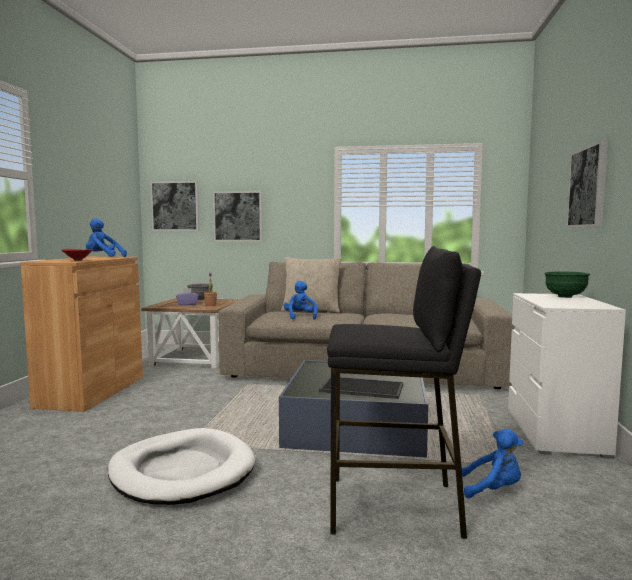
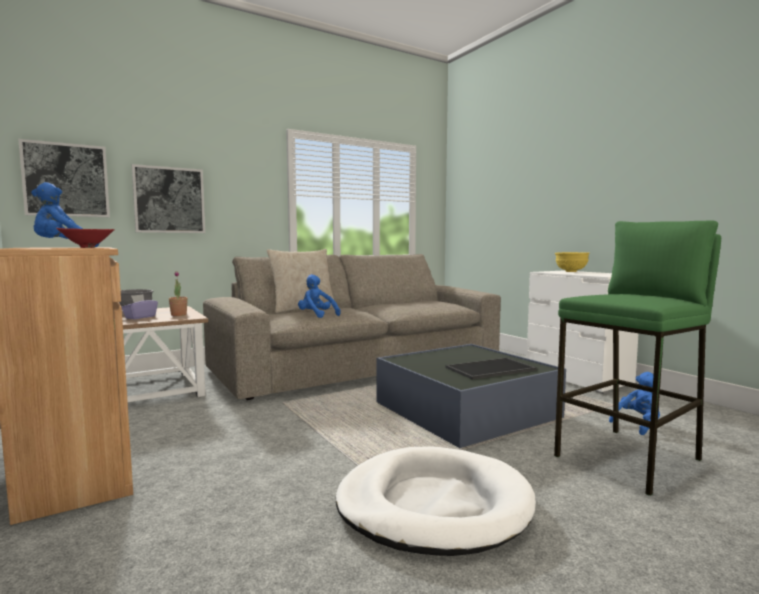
camera: 40 degrees left, 0 degrees up
black stool [327,246,481,539] -> green stool [554,220,721,496]
green bowl [544,271,590,298] -> yellow bowl [555,252,590,272]
picture [566,139,608,228] -> none

